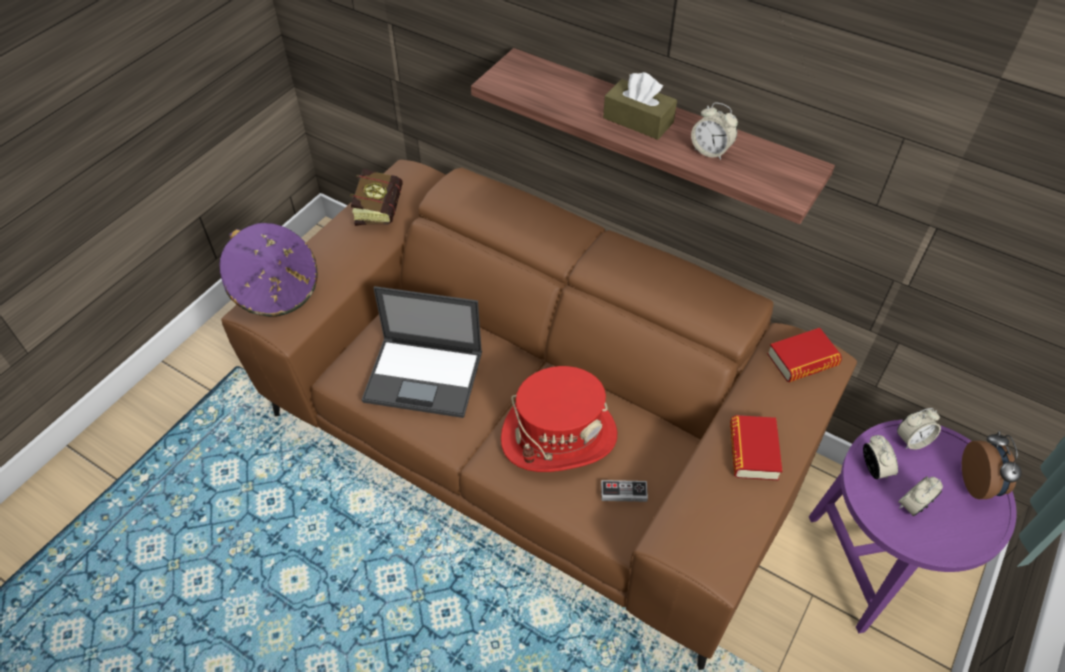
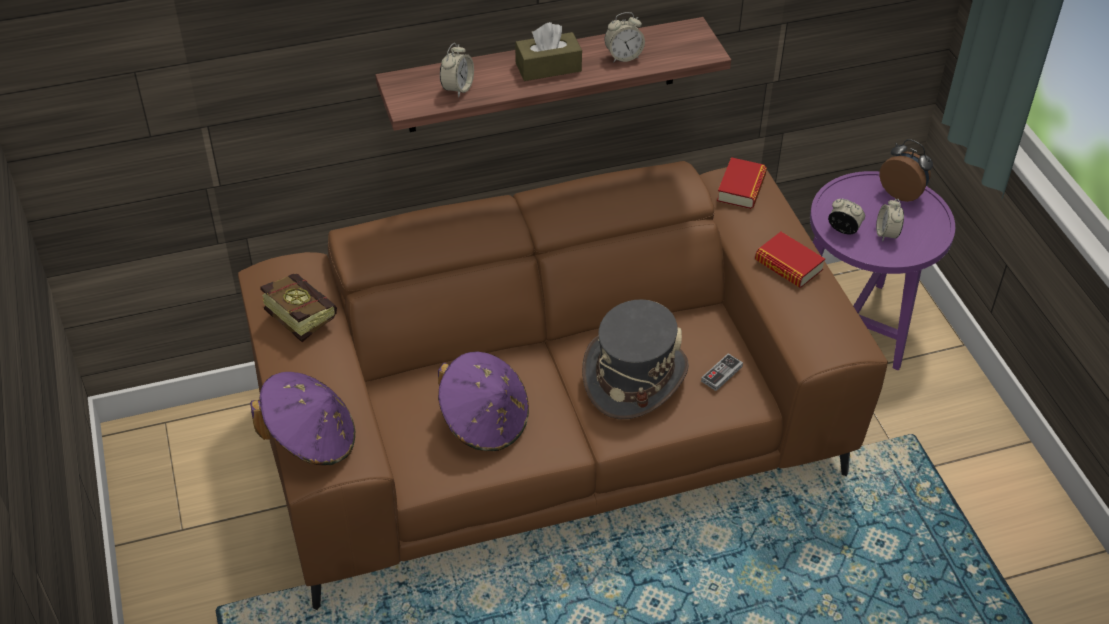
camera: 50 degrees left, 5 degrees down
laptop [362,286,482,418] -> purple hat [438,351,529,451]
red hat [501,366,617,472] -> grey hat [582,299,689,419]
alarm clock [897,408,941,450] -> alarm clock moved to [440,43,474,98]

